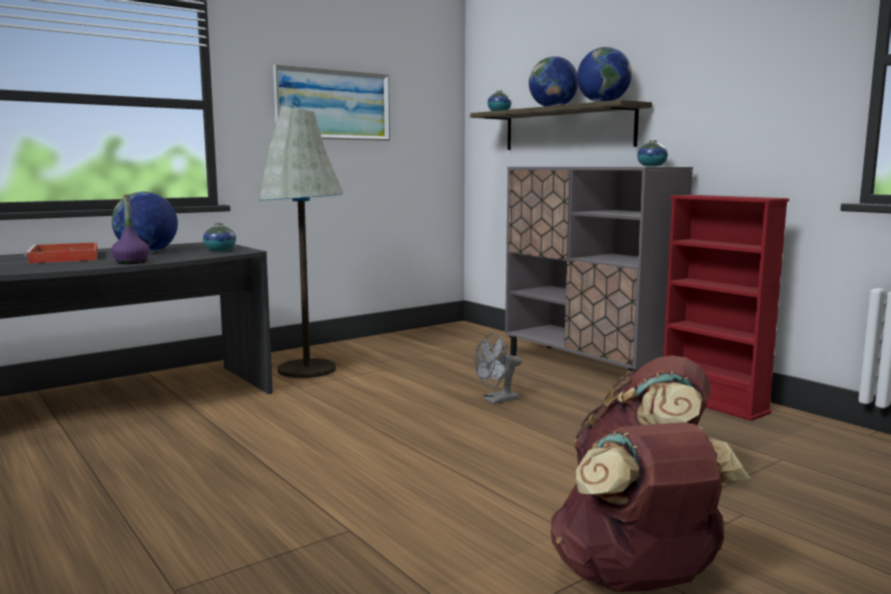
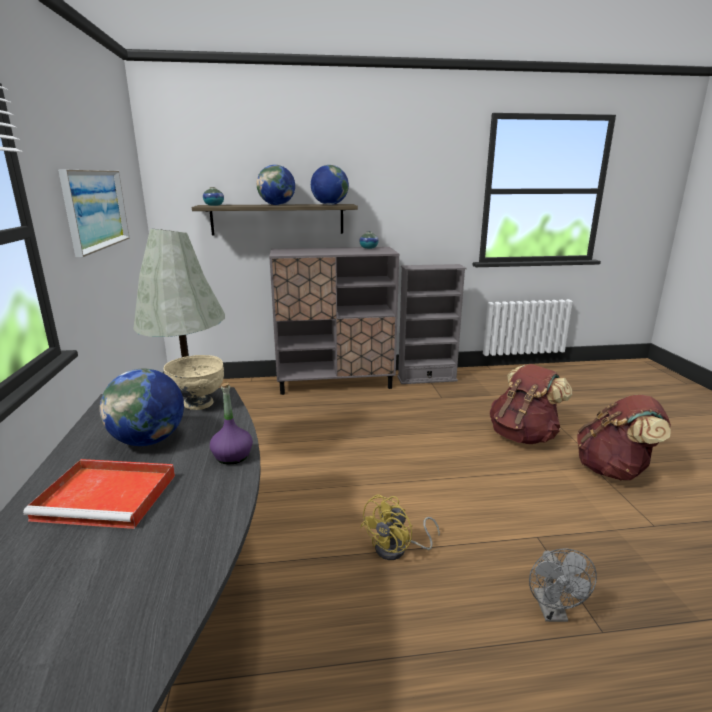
camera: 60 degrees left, 10 degrees up
vase [203,223,236,251] -> beige bowl [164,355,224,410]
grey fan [474,333,522,404] -> grey fan moved to [529,548,597,622]
red bookcase [663,195,789,421] -> grey bookcase [397,264,466,384]
none -> yellow fan [360,494,440,560]

